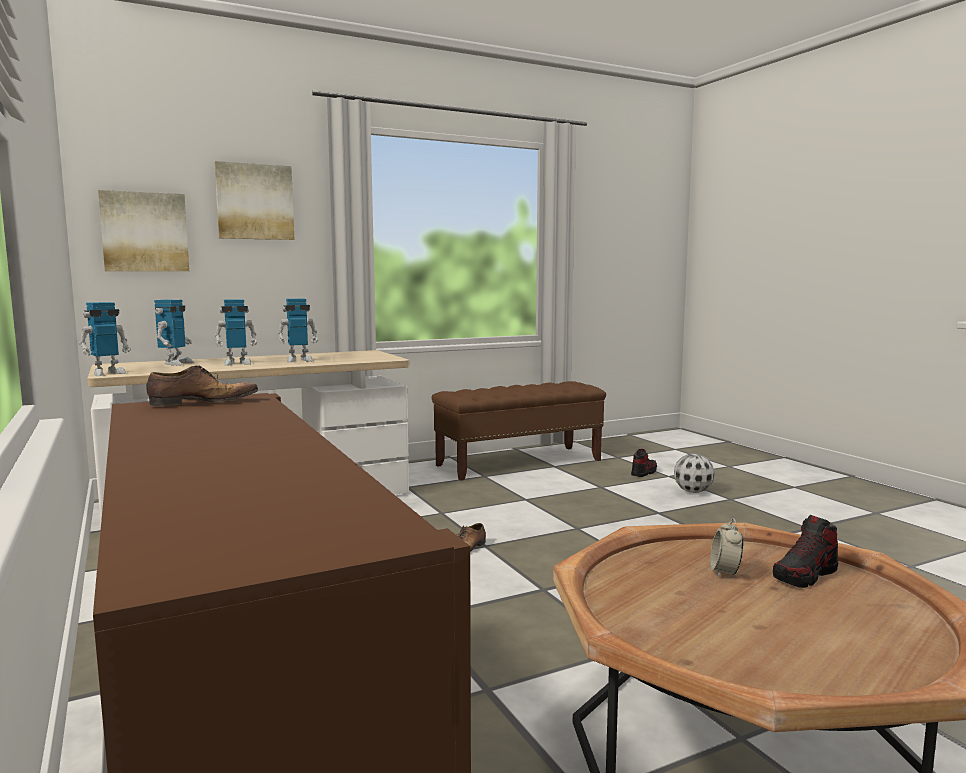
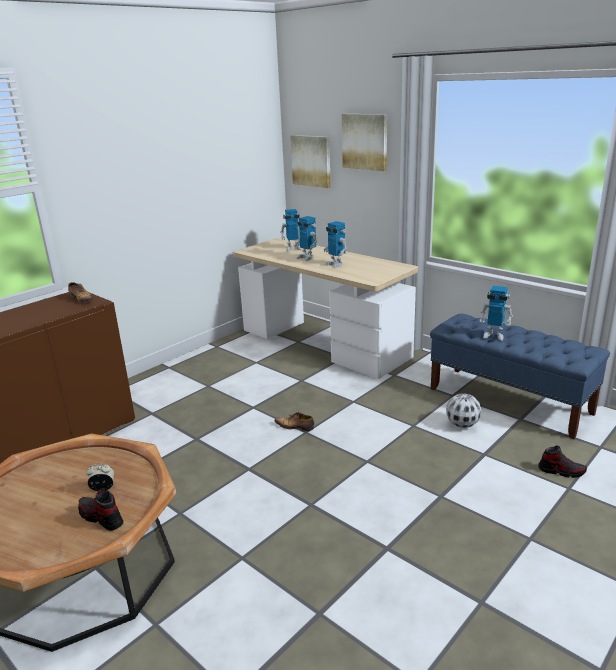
camera: 70 degrees right, 15 degrees up
toy robot [79,302,131,376] -> toy robot moved to [479,286,513,341]
brown bench [432,381,606,481] -> blue bench [430,314,610,439]
football [674,453,714,493] -> football moved to [446,393,482,428]

